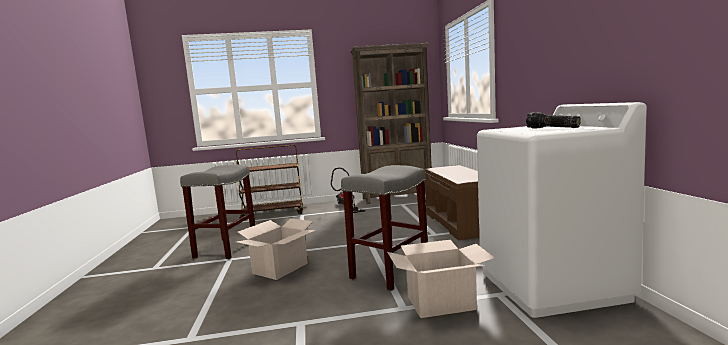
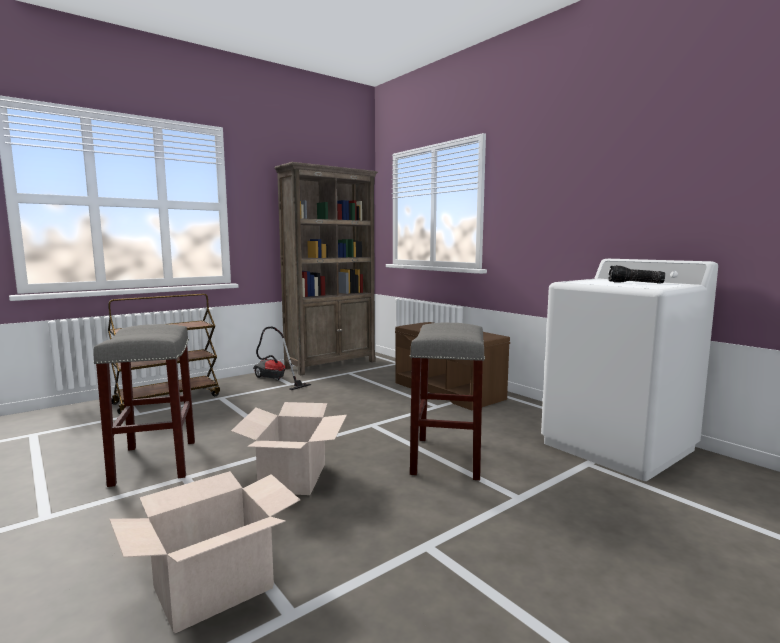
camera: 30 degrees left, 0 degrees up
cardboard box [387,240,495,318] -> cardboard box moved to [109,471,300,633]

